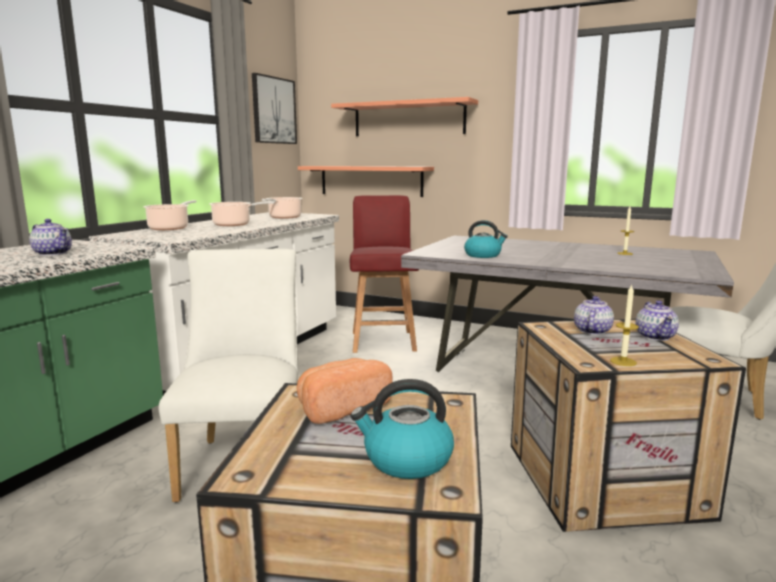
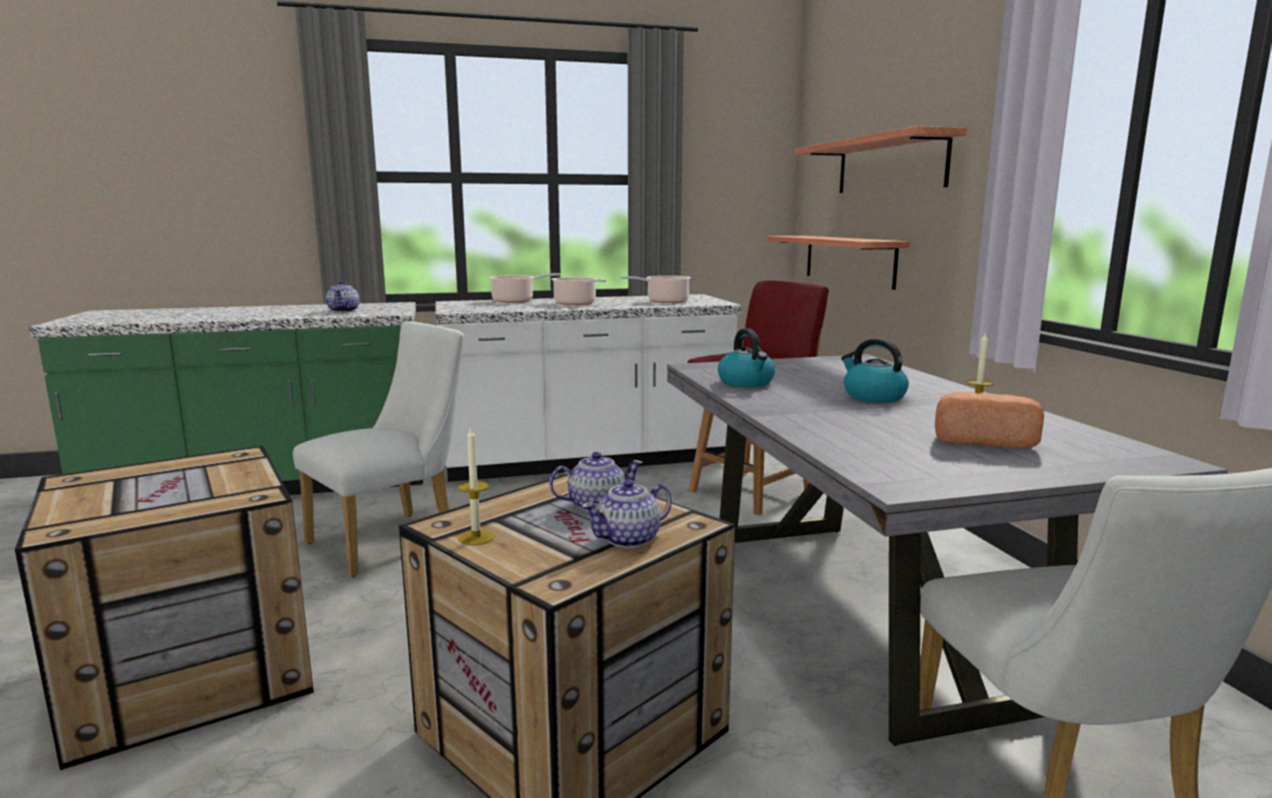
camera: 50 degrees right, 0 degrees up
picture [252,73,297,144] -> none
bread [297,358,393,424] -> bread moved to [935,392,1044,448]
kettle [350,379,454,479] -> kettle moved to [841,338,909,403]

